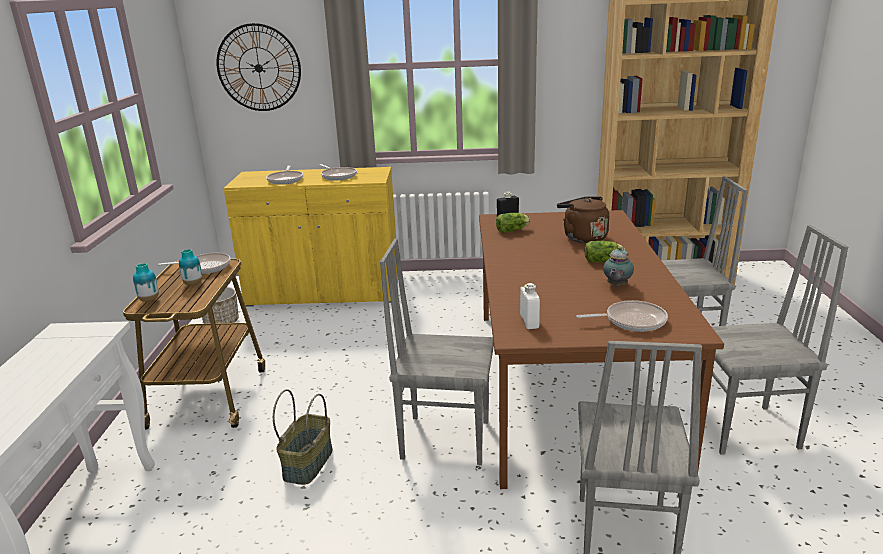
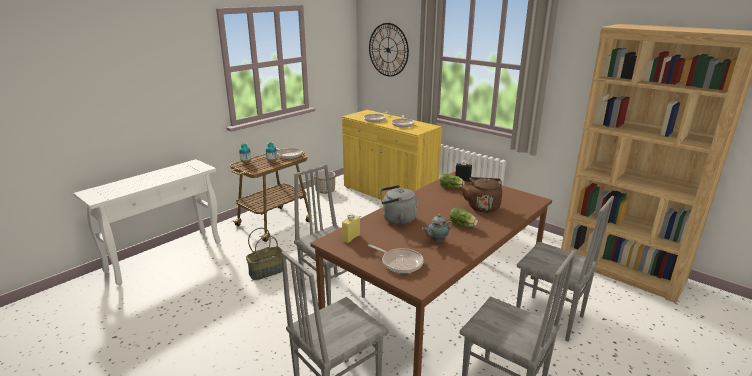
camera: 40 degrees right, 0 degrees up
white bottle [520,283,540,329] -> yellow bottle [342,213,360,243]
none -> grey kettle [380,185,417,225]

